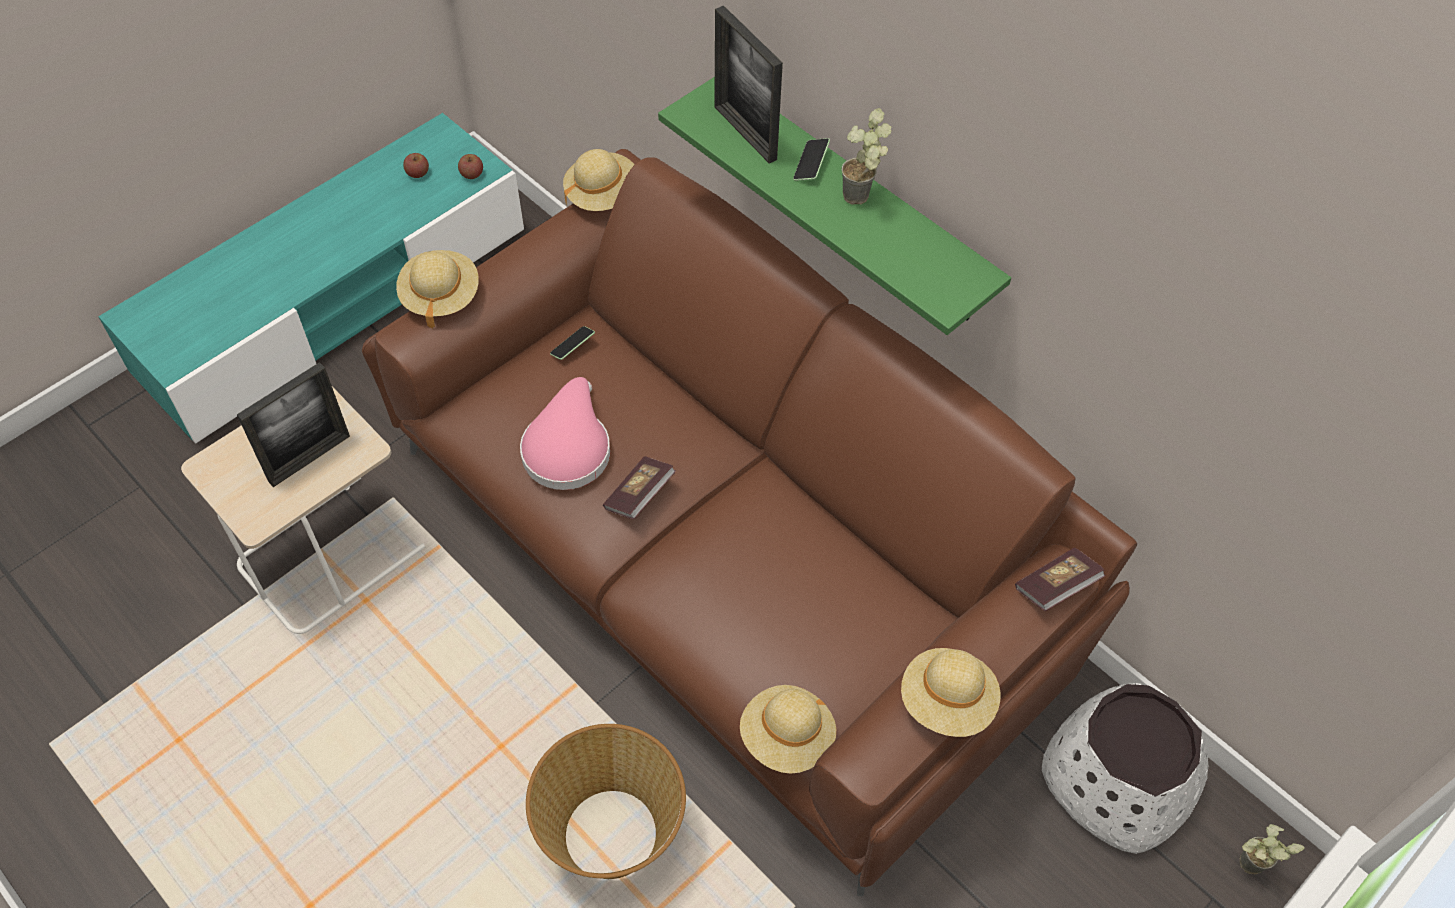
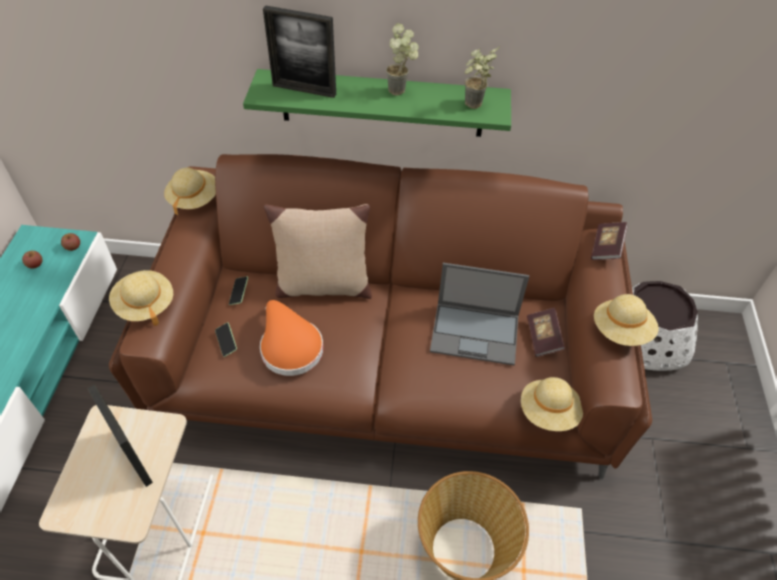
camera: 40 degrees left, 5 degrees down
picture frame [237,362,350,487] -> picture frame turned 45 degrees counterclockwise [87,384,153,487]
pink hat [520,377,610,490] -> orange hat [260,300,323,376]
book [603,456,676,519] -> book moved to [527,308,565,357]
phone [793,138,830,181] -> phone moved to [215,322,237,357]
potted plant [1240,824,1305,874] -> potted plant moved to [465,46,500,109]
none -> beige pillow [264,204,372,299]
none -> laptop [430,263,529,365]

